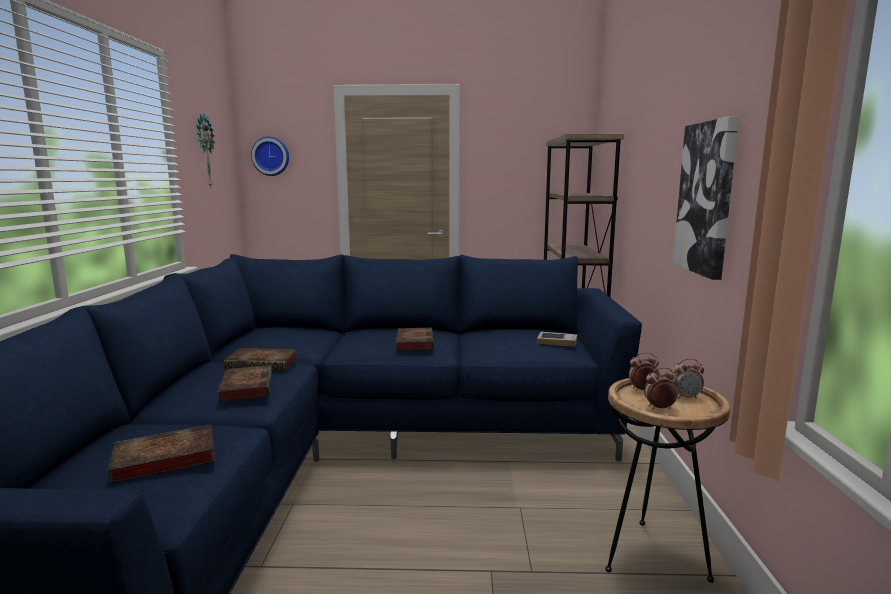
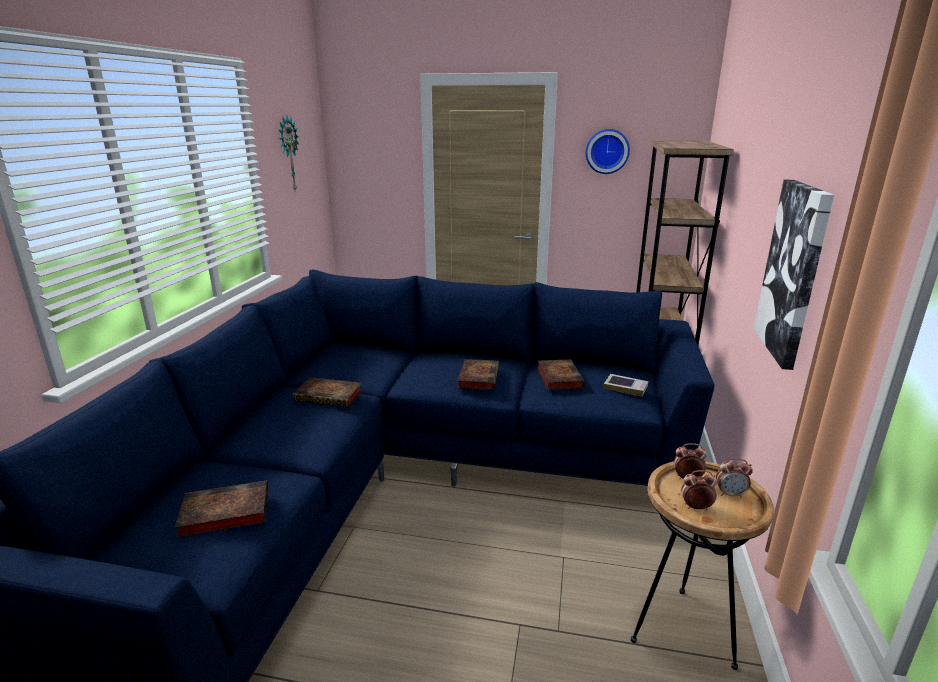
camera: 10 degrees right, 10 degrees up
book [217,365,272,402] -> book moved to [537,359,585,390]
wall clock [251,137,289,176] -> wall clock moved to [586,129,630,174]

